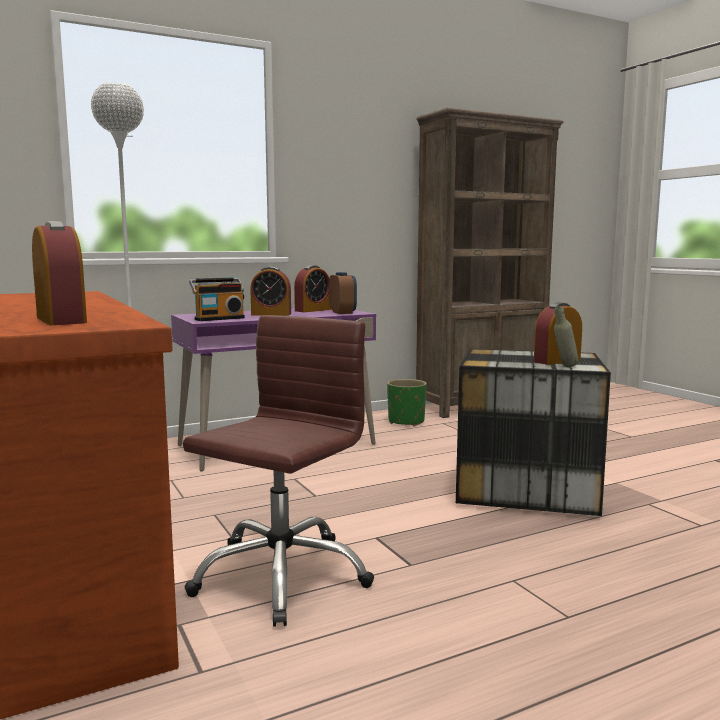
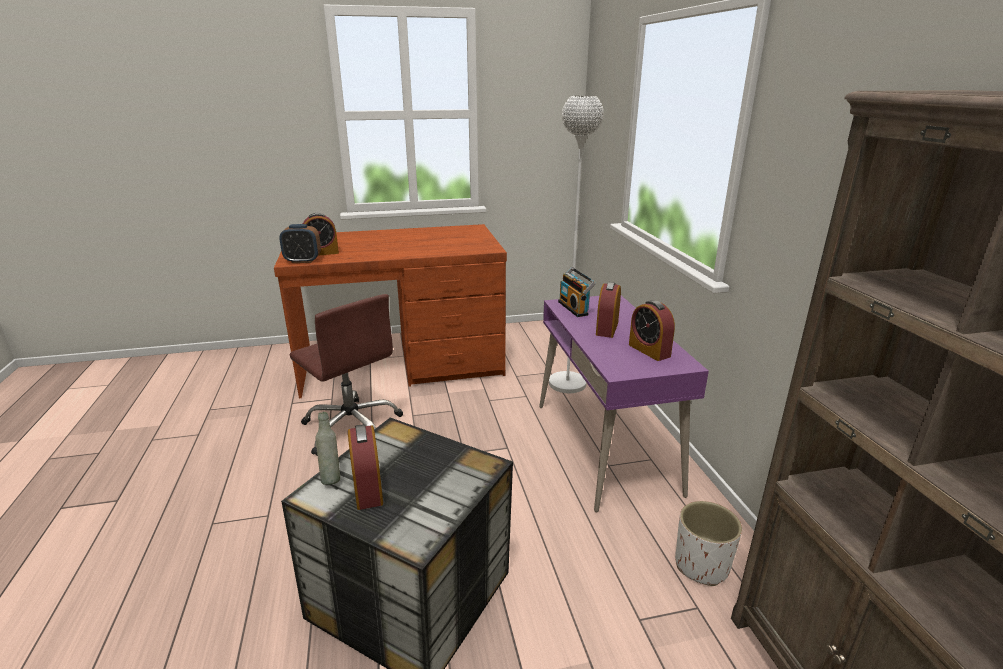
camera: 105 degrees right, 15 degrees up
alarm clock [329,272,357,314] -> alarm clock moved to [279,224,321,263]
green planter [387,379,427,426] -> white planter [675,501,742,586]

